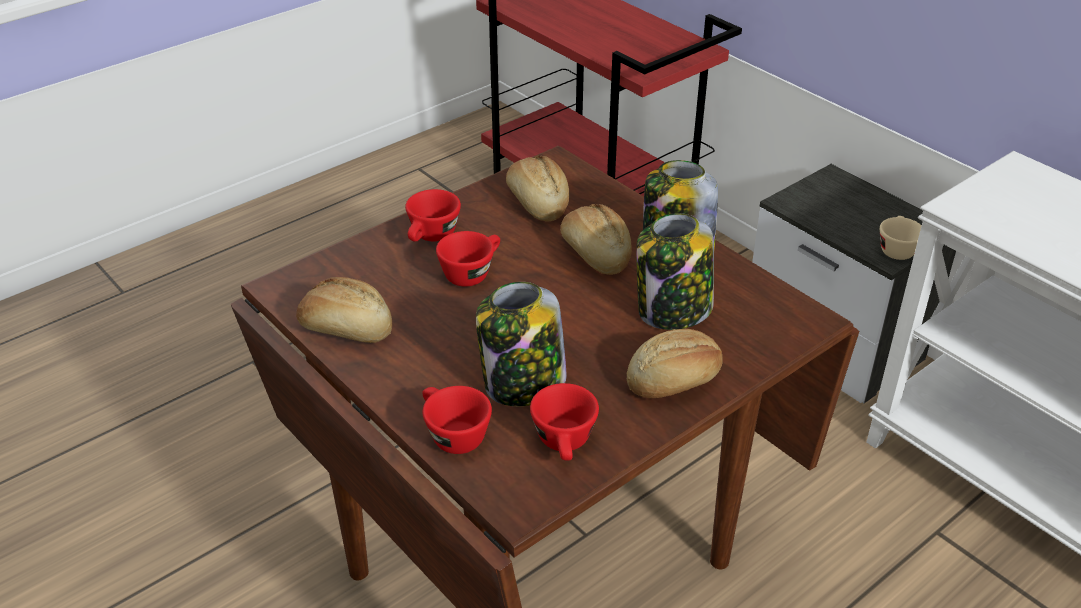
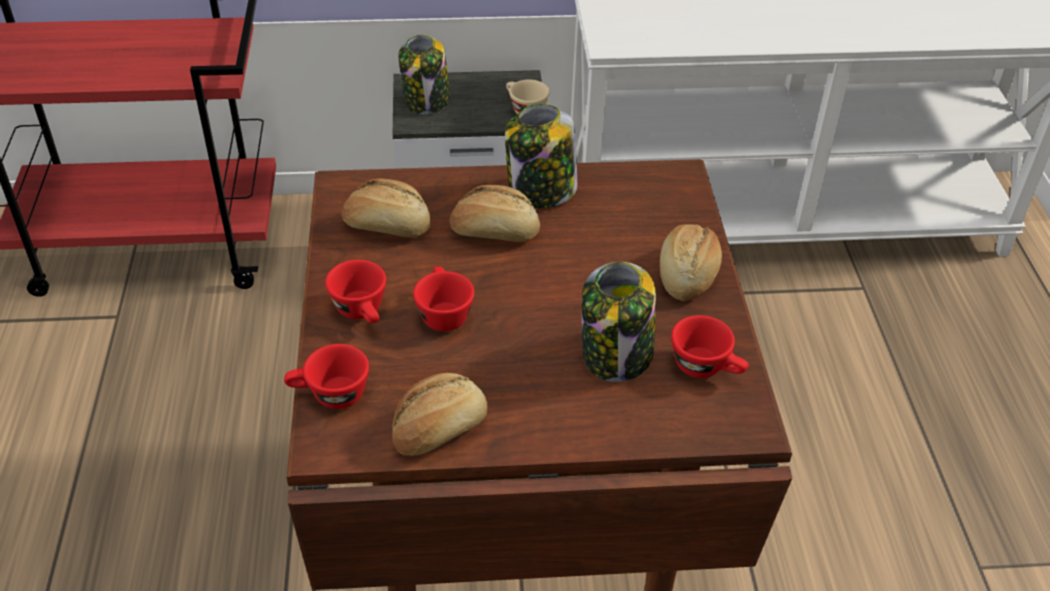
camera: 55 degrees left, 5 degrees up
red cup [422,386,492,454] -> red cup moved to [284,344,369,409]
jar [636,213,714,330] -> jar moved to [399,34,450,115]

